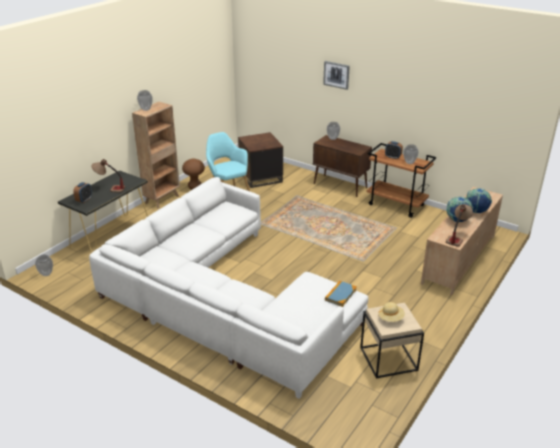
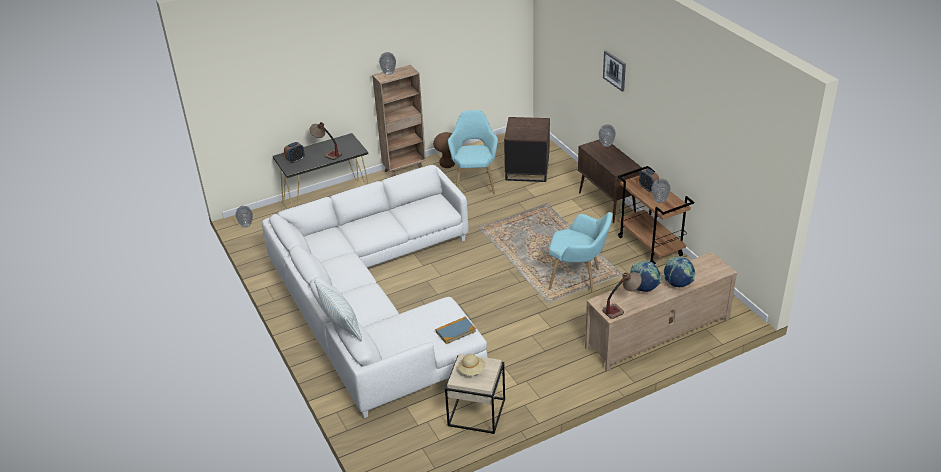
camera: 30 degrees right, 5 degrees up
none -> pillow [314,280,362,341]
none -> turquoise armchair [549,212,613,293]

